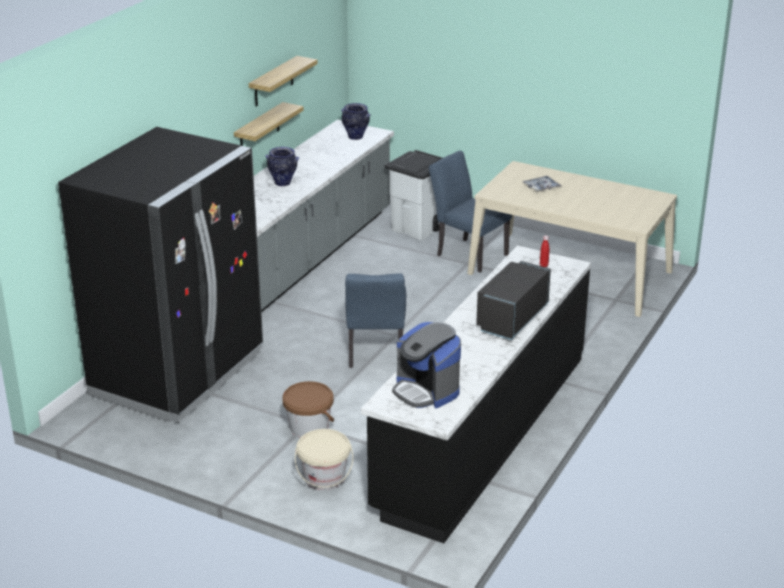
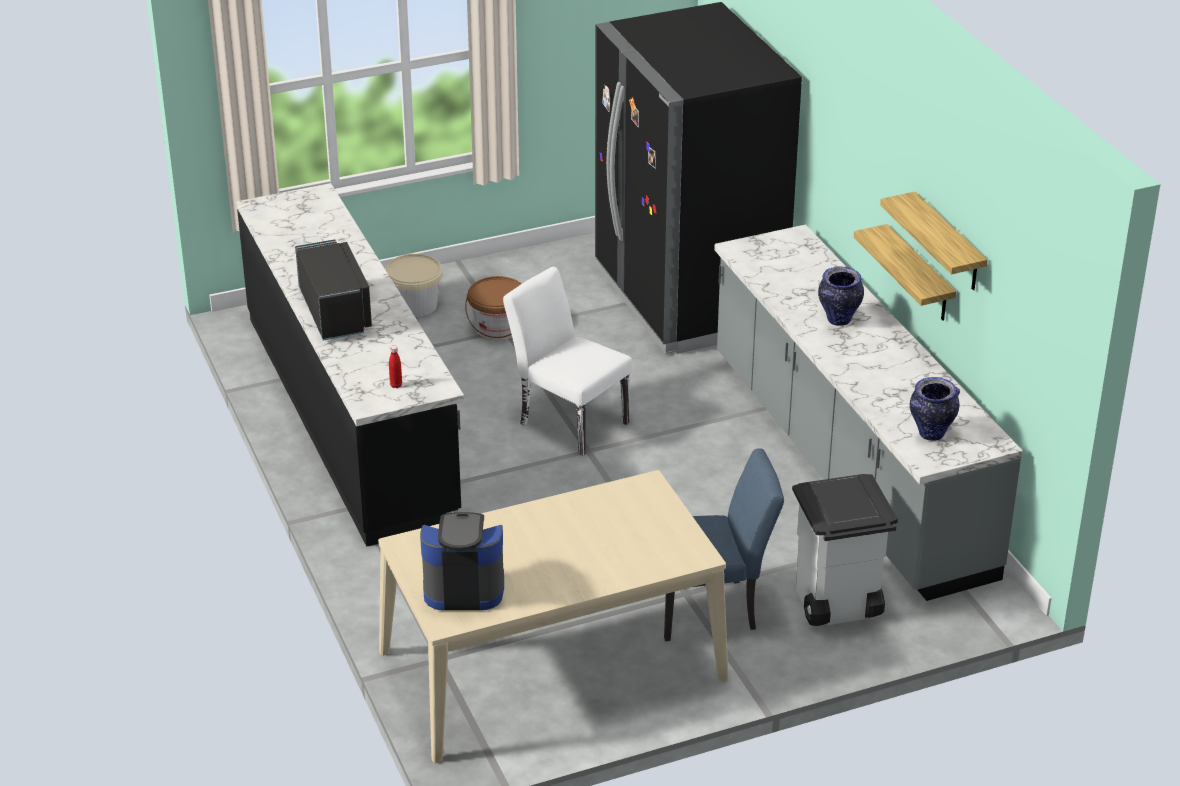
camera: 130 degrees right, 5 degrees up
blue chair [345,273,406,368] -> white chair [503,267,632,456]
coffee machine [392,322,461,409] -> coffee machine moved to [420,512,504,610]
tray [522,176,561,192] -> none

